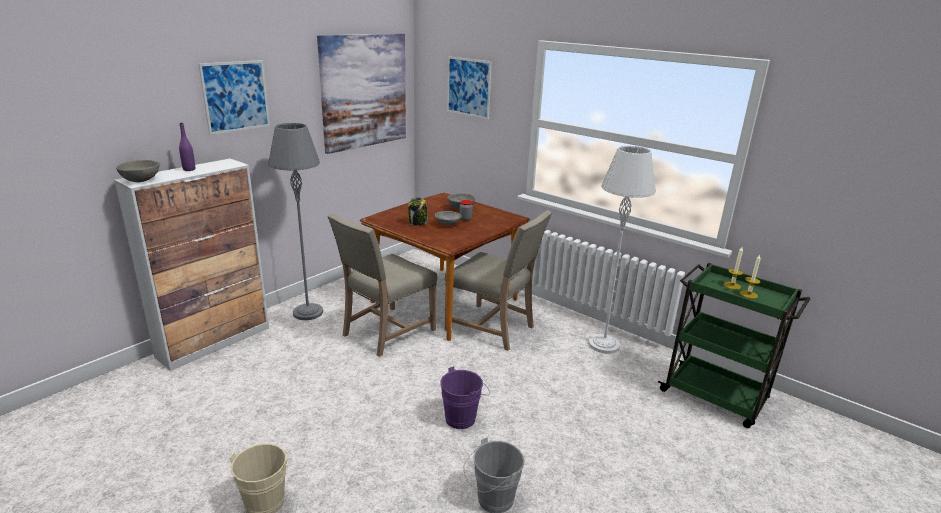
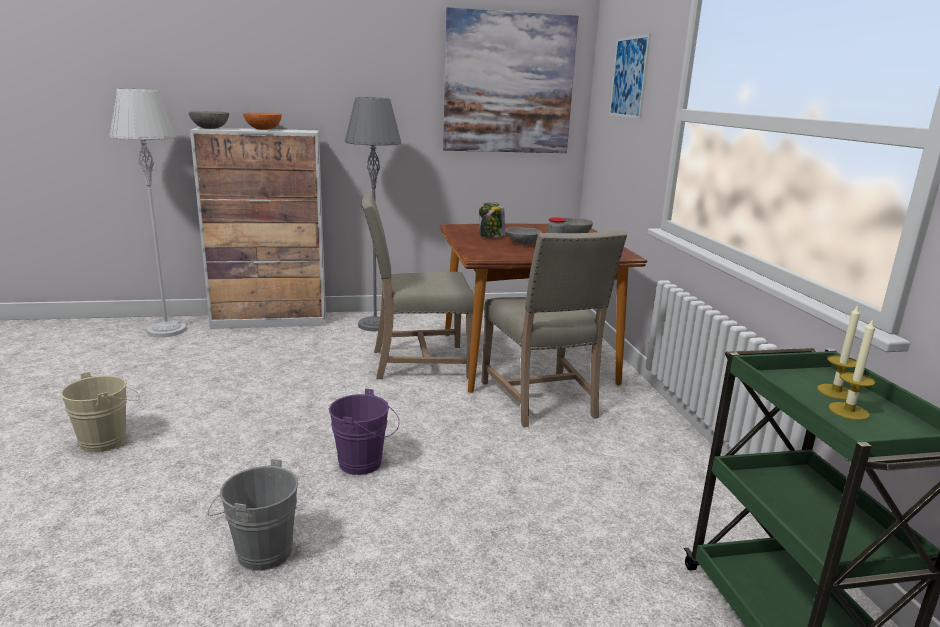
camera: 40 degrees right, 5 degrees down
purple bottle [179,123,195,171] -> orange bowl [243,113,282,130]
picture [198,60,270,135] -> none
grey floor lamp [588,146,656,354] -> grey floor lamp moved to [109,89,186,337]

